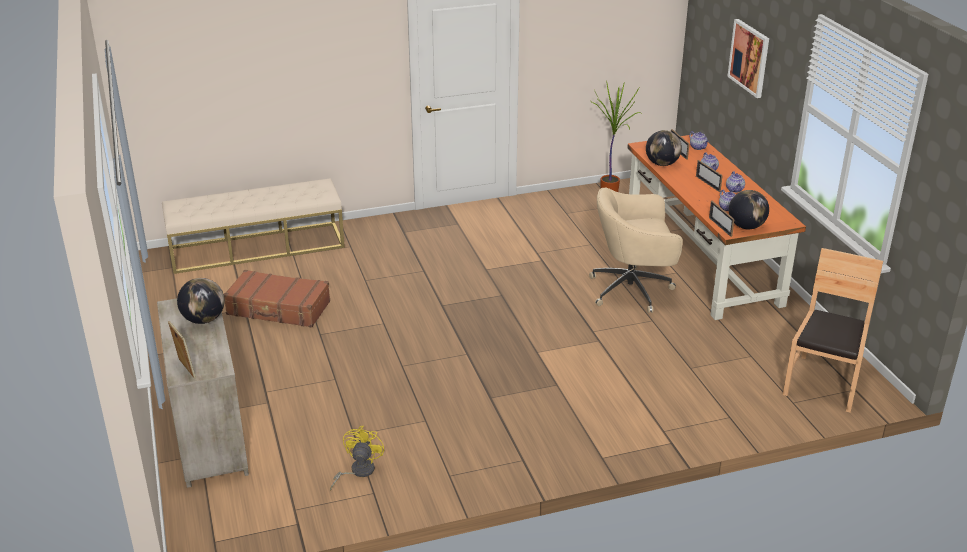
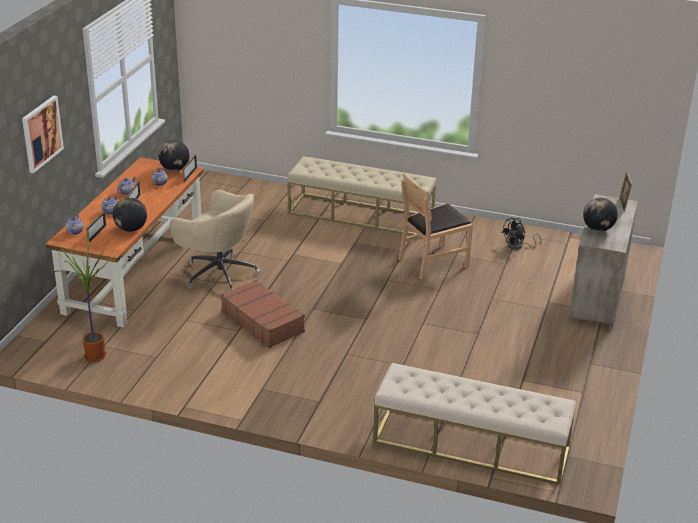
camera: 145 degrees left, 0 degrees up
brown suitcase [224,270,330,327] -> brown suitcase moved to [221,280,305,348]
yellow fan [330,426,385,491] -> black fan [501,218,542,250]
brown chair [783,248,883,413] -> brown chair moved to [398,173,473,279]
none -> beige bench [288,156,436,236]

